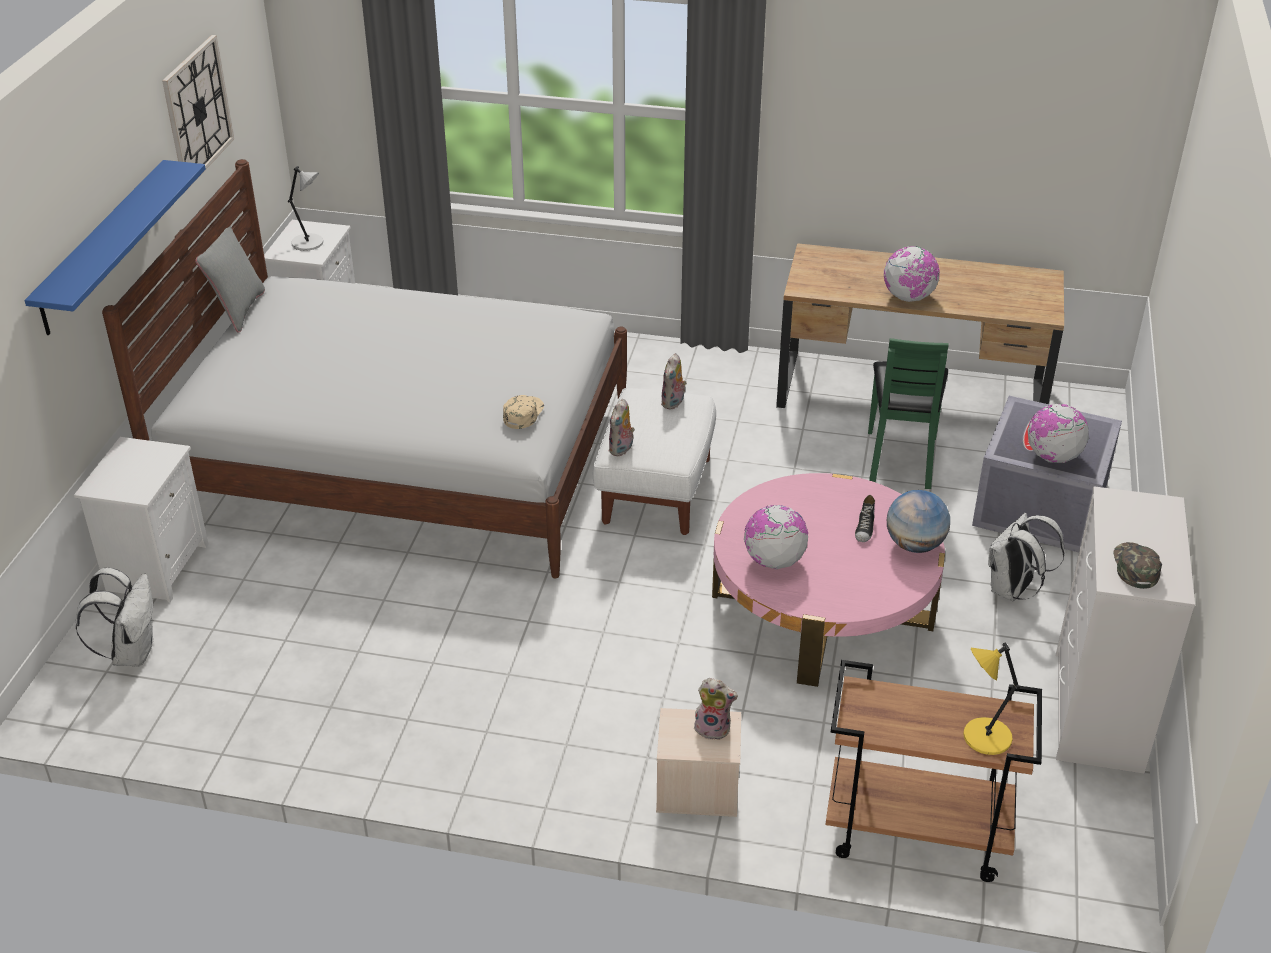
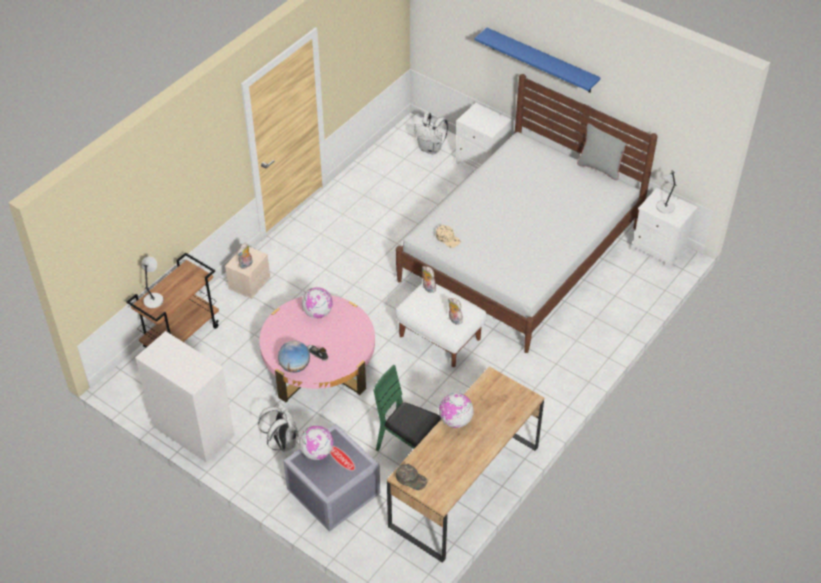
camera: 115 degrees right, 10 degrees up
wall clock [162,35,234,182] -> none
yellow table lamp [963,643,1020,755] -> grey table lamp [141,256,164,308]
green cap [1114,542,1162,589] -> green cap moved to [396,464,428,490]

